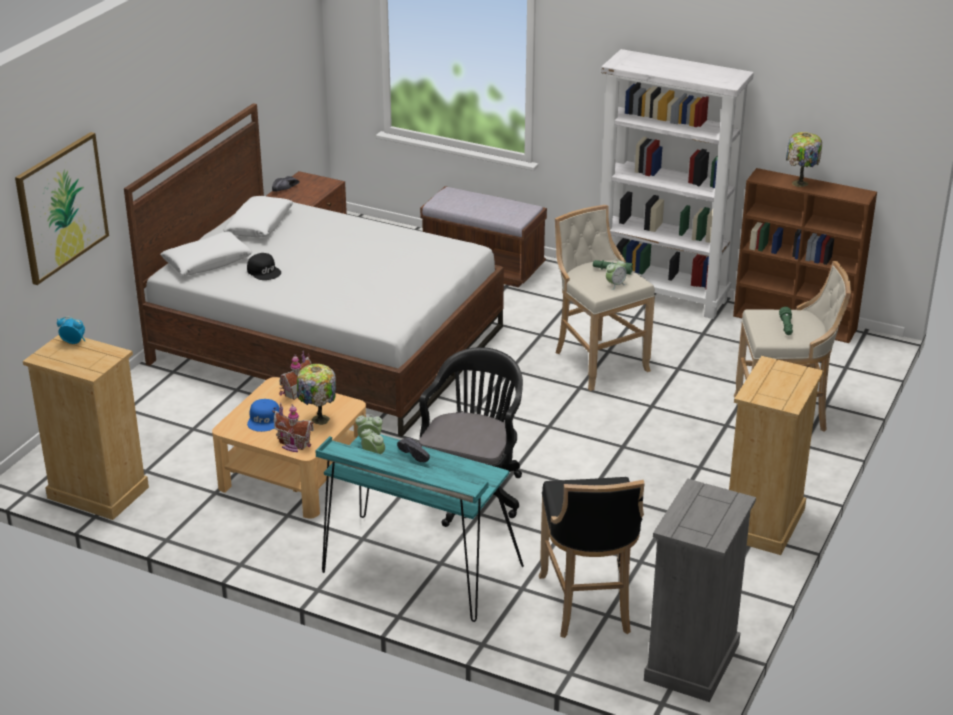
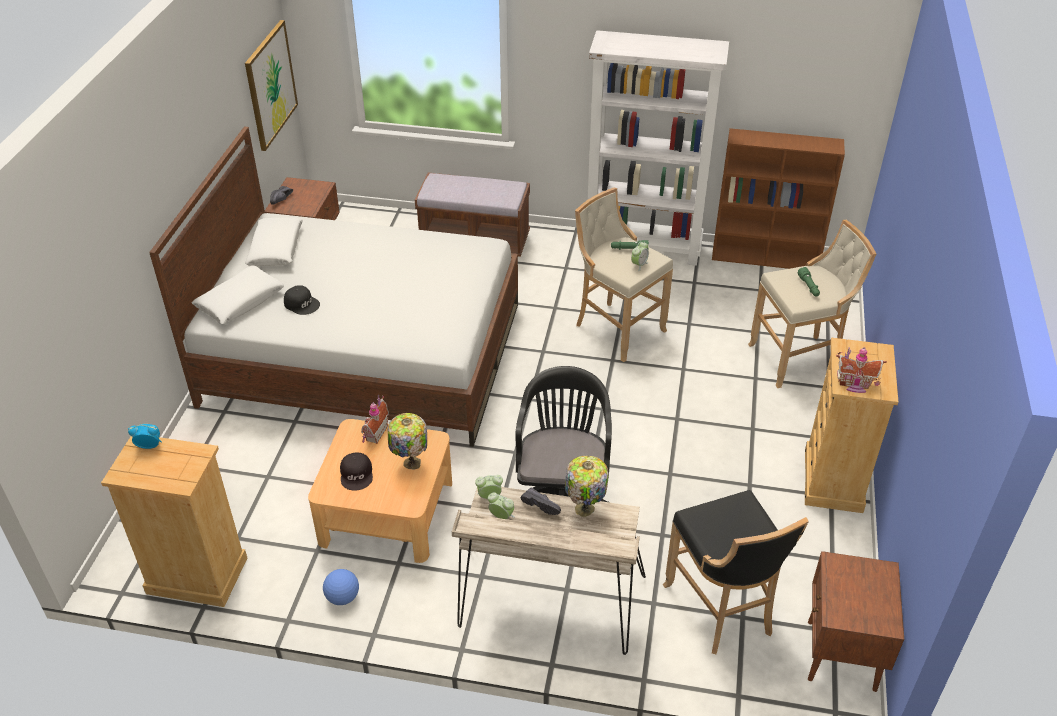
camera: 15 degrees left, 10 degrees up
picture [15,132,109,285] -> picture moved to [245,20,298,151]
blue cap [247,399,280,432] -> black cap [340,453,373,491]
toy house [272,403,314,452] -> toy house moved to [836,346,887,393]
turquoise desk [315,434,524,622] -> beige desk [452,487,646,655]
grey dresser [644,479,756,702] -> brown nightstand [808,551,904,692]
table lamp [786,132,822,187] -> table lamp moved to [565,456,609,517]
none -> football [323,569,359,605]

